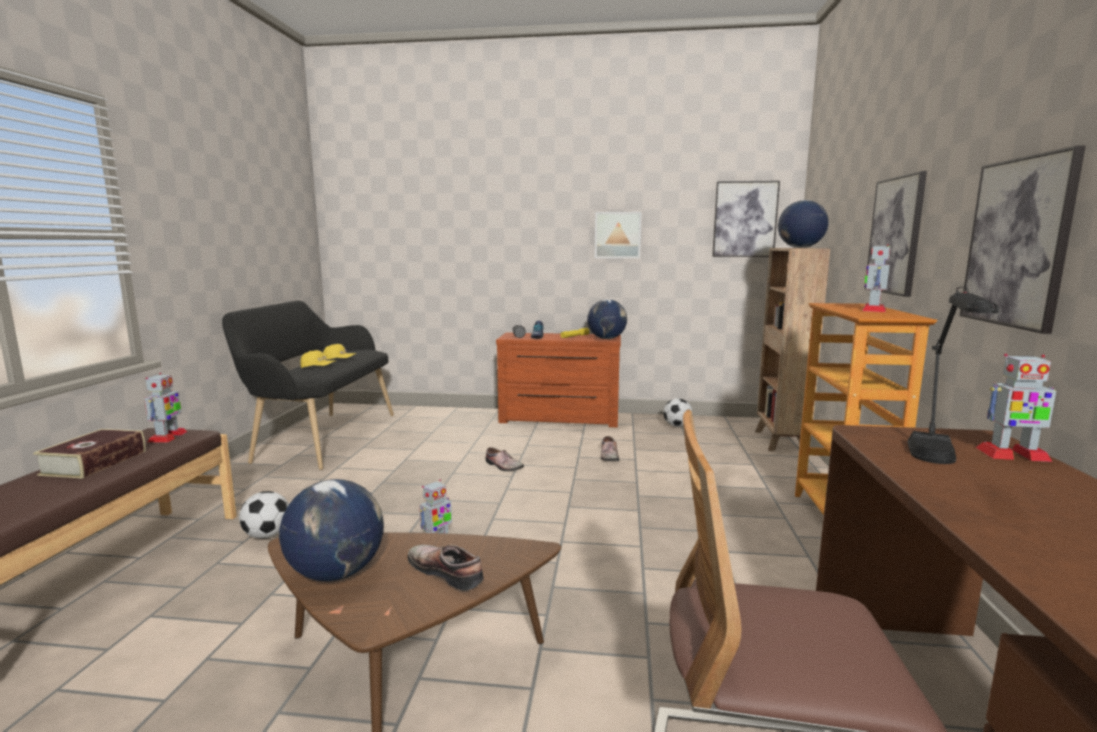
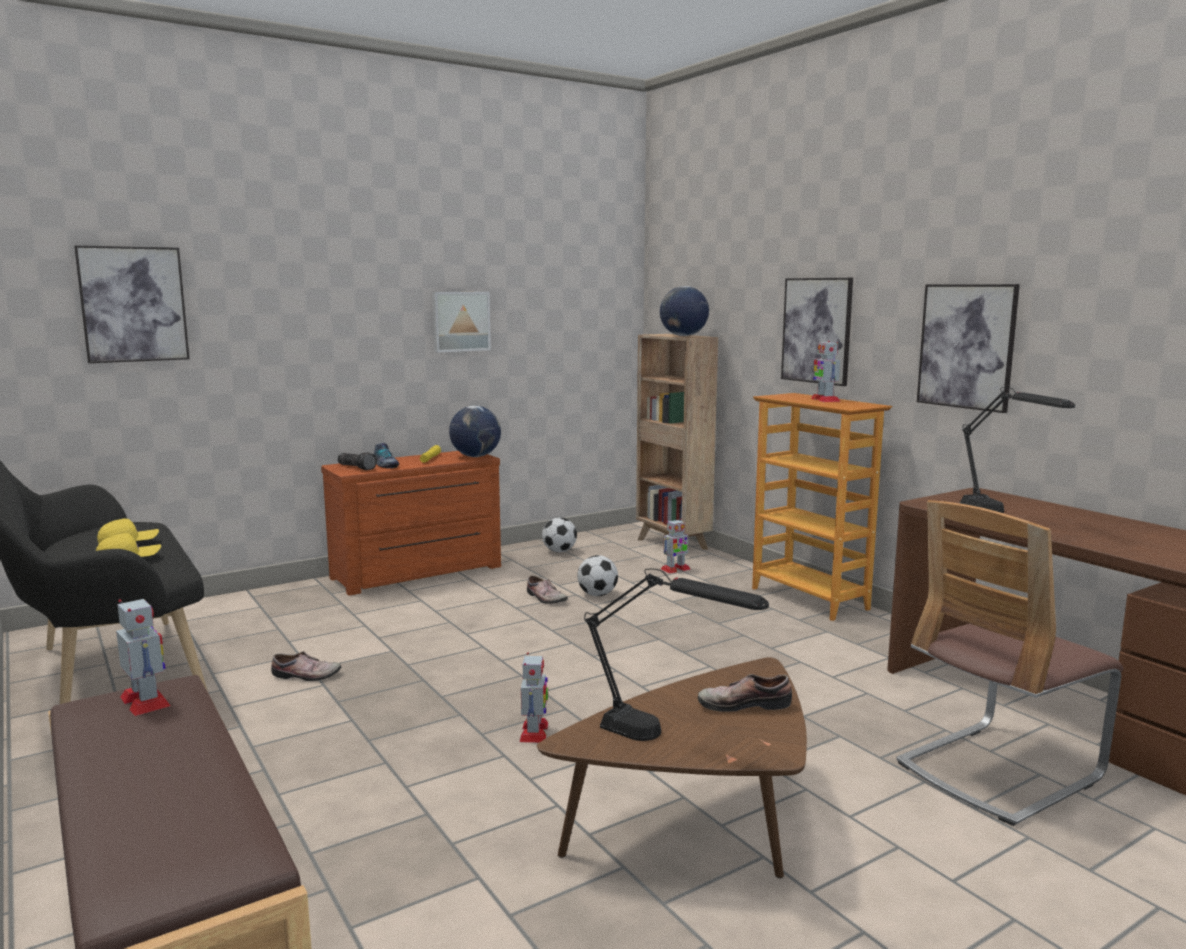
camera: 40 degrees left, 0 degrees up
book [33,429,146,479] -> none
football [239,491,289,539] -> football moved to [577,555,618,596]
globe [279,479,384,581] -> black table lamp [584,569,769,741]
shoe [485,447,524,471] -> shoe moved to [271,651,341,681]
picture [712,181,780,257] -> picture moved to [74,245,189,363]
toy robot [975,354,1056,462] -> toy robot moved to [661,519,691,574]

